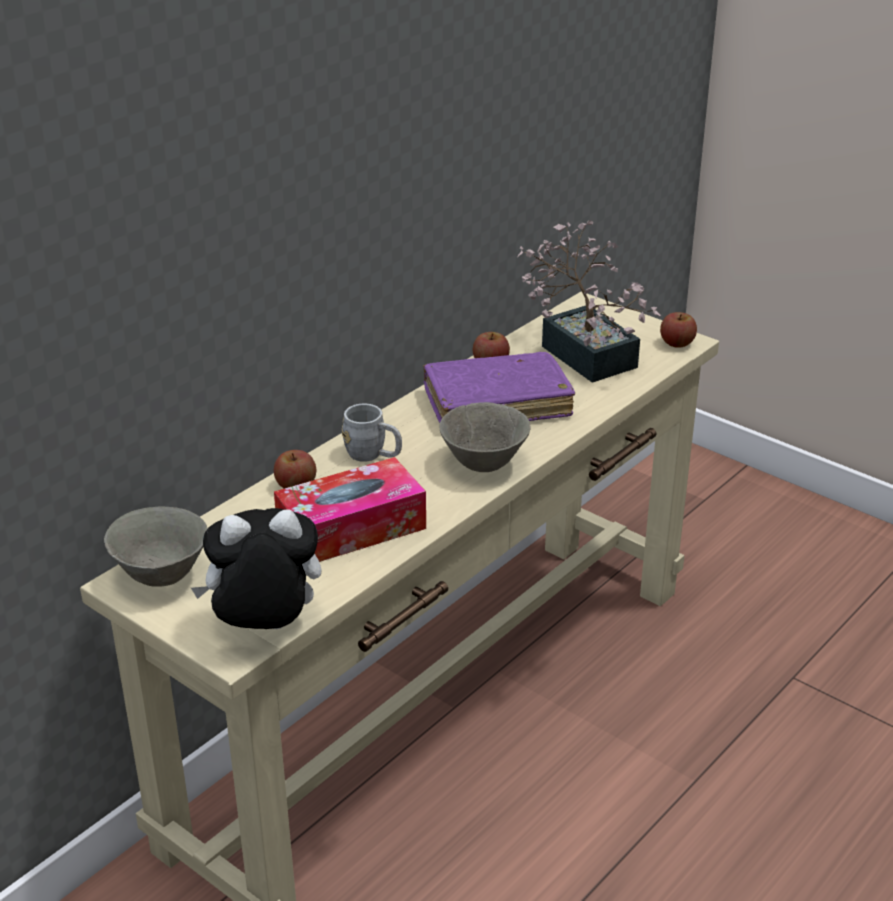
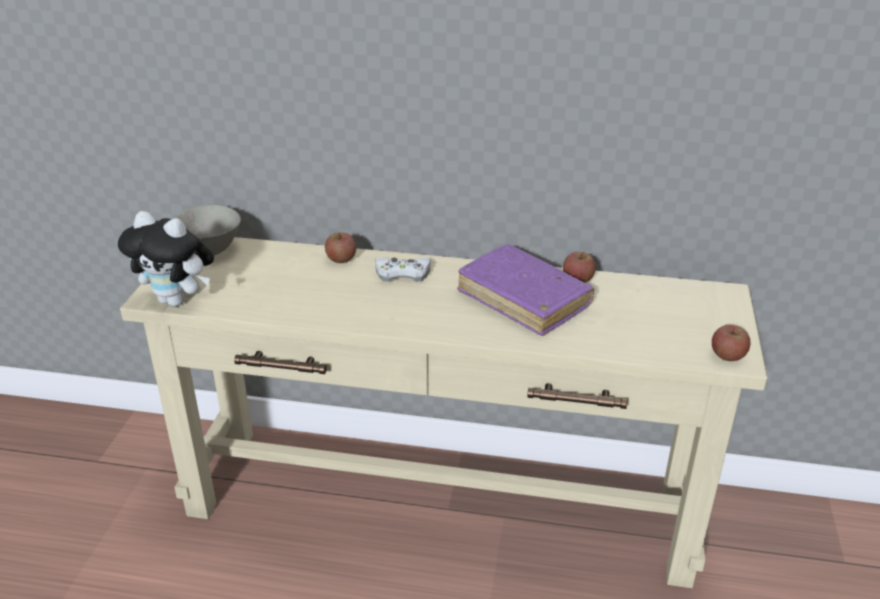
camera: 60 degrees right, 0 degrees up
plush toy [191,508,321,629] -> plush toy turned 150 degrees clockwise [118,211,214,307]
tissue box [274,457,426,562] -> none
grey mug [342,404,402,462] -> white game controller [375,257,431,282]
grey bowl [440,402,530,472] -> none
potted plant [517,220,661,383] -> none

